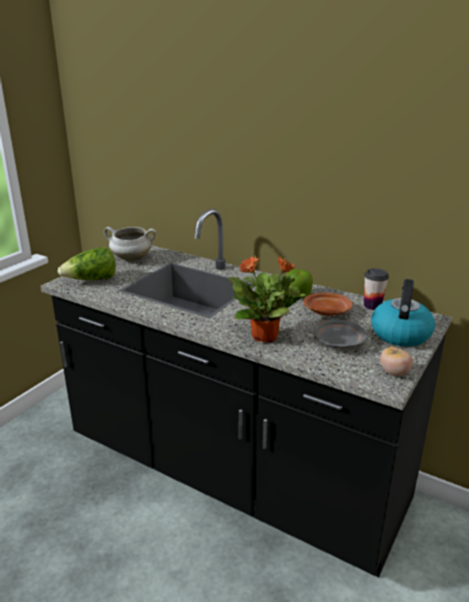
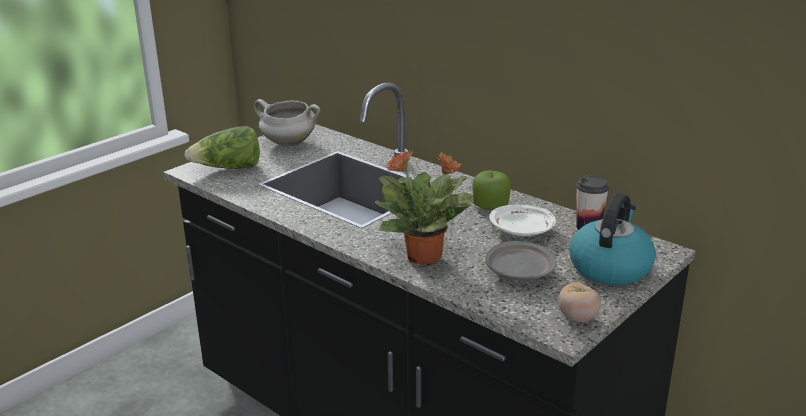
camera: 10 degrees right, 0 degrees up
brown plate [303,293,353,316] -> white plate [489,204,556,236]

